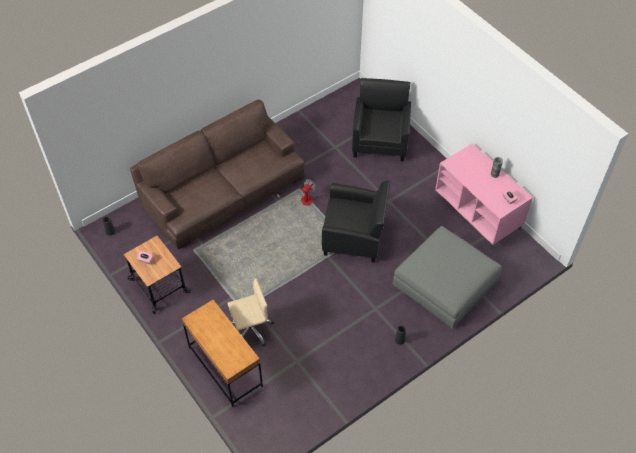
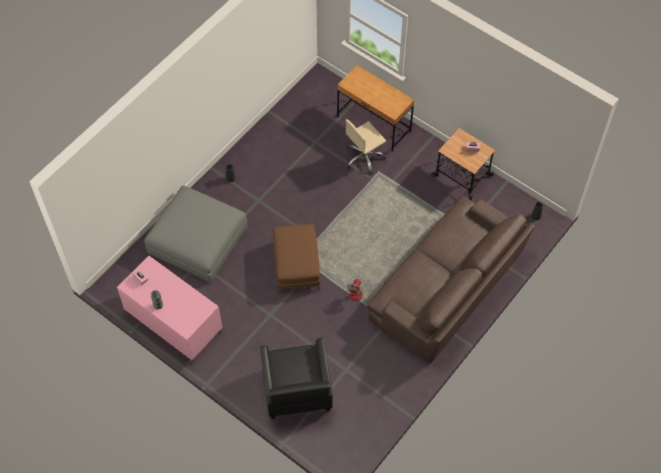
camera: 165 degrees right, 5 degrees up
black armchair [322,180,390,262] -> brown ottoman [273,224,320,293]

